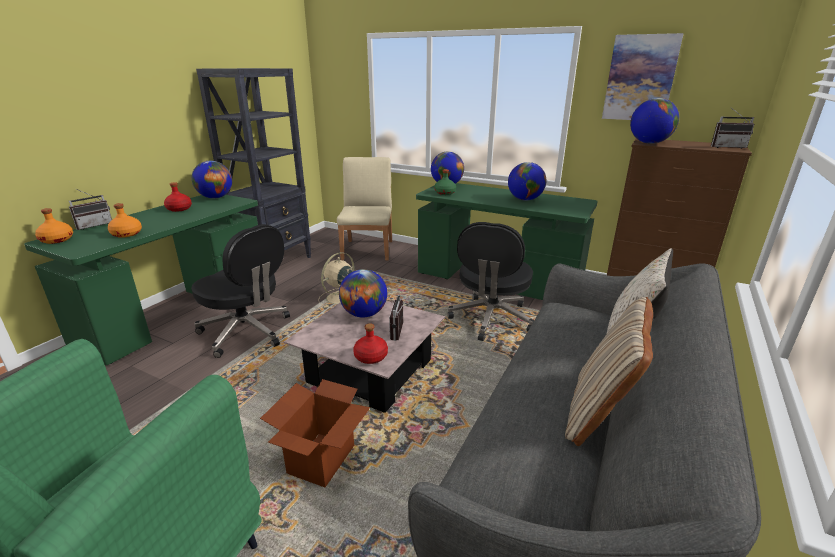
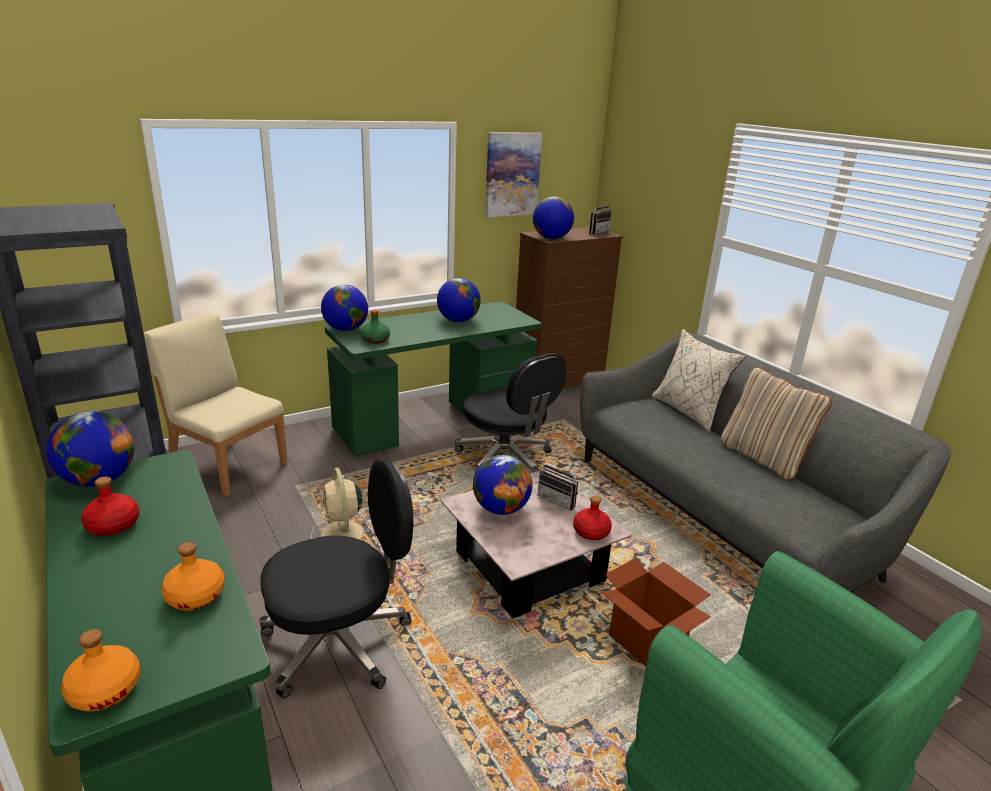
camera: 60 degrees left, 0 degrees up
radio [69,190,112,230] -> none

